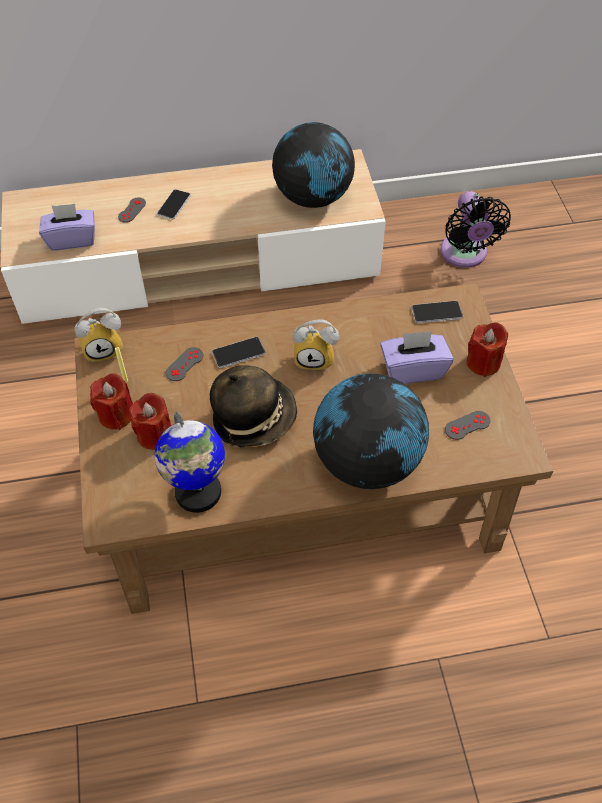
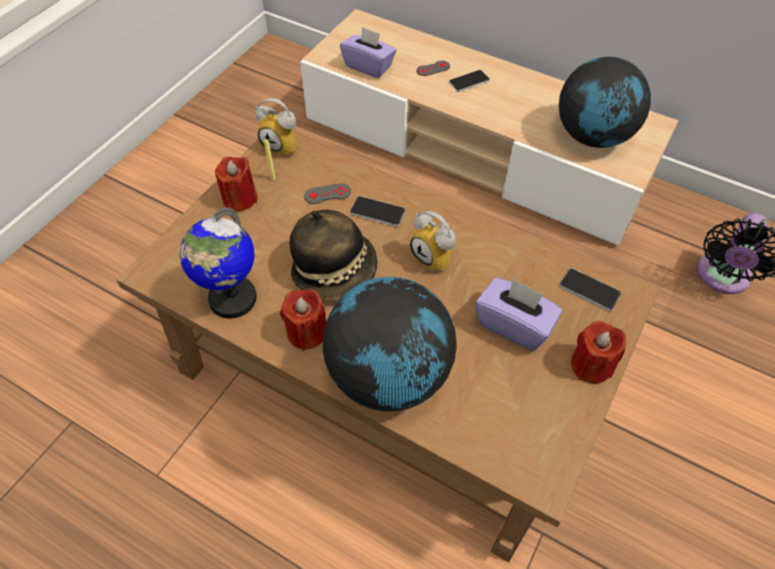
camera: 40 degrees right, 0 degrees up
red candle [129,393,171,450] -> red candle moved to [280,289,326,351]
grey game controller [445,411,491,440] -> none

